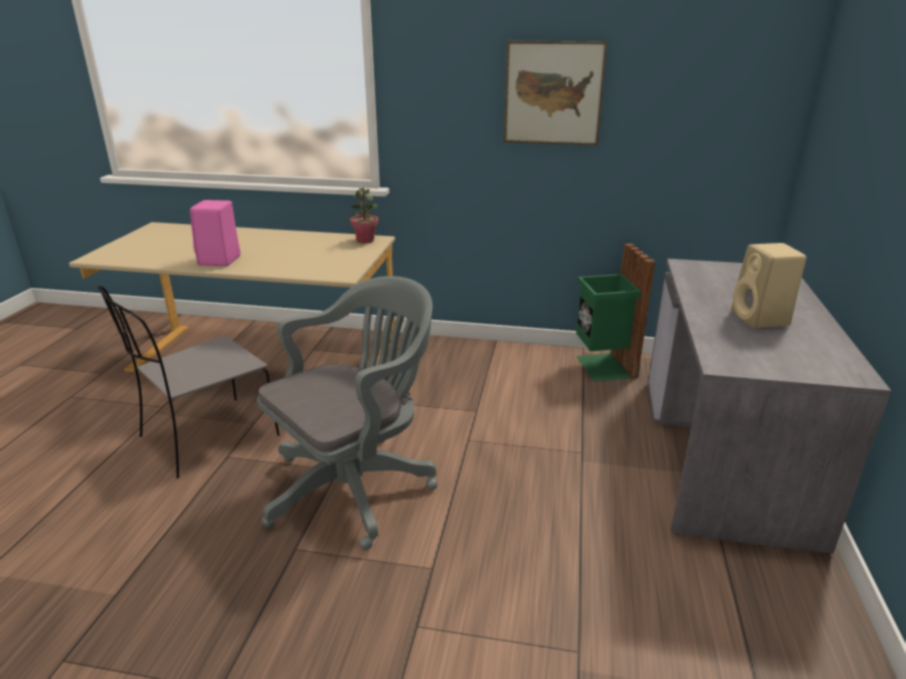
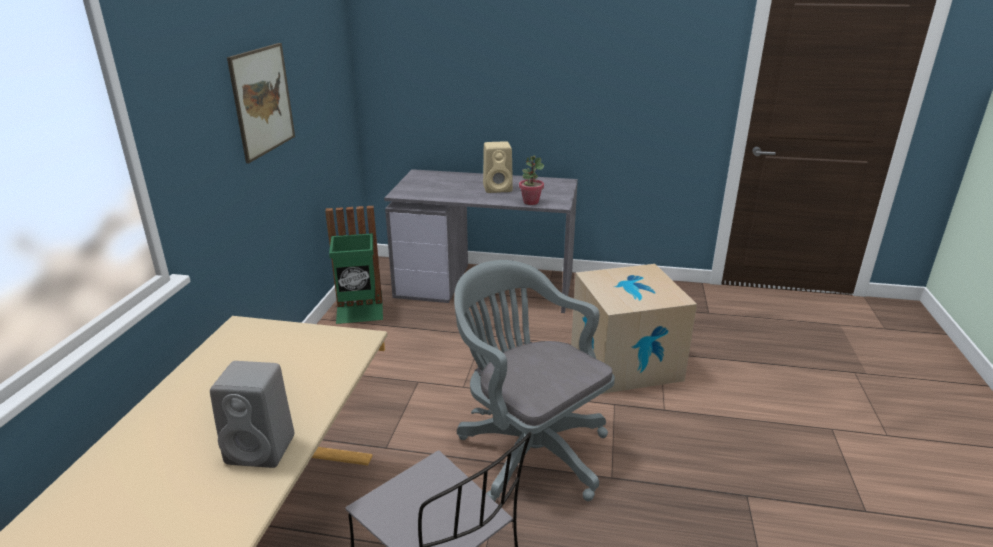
camera: 90 degrees left, 0 degrees up
pink speaker [190,200,241,266] -> grey speaker [210,361,294,468]
potted plant [350,188,379,243] -> potted plant moved to [519,155,544,205]
none -> cardboard box [571,264,697,394]

